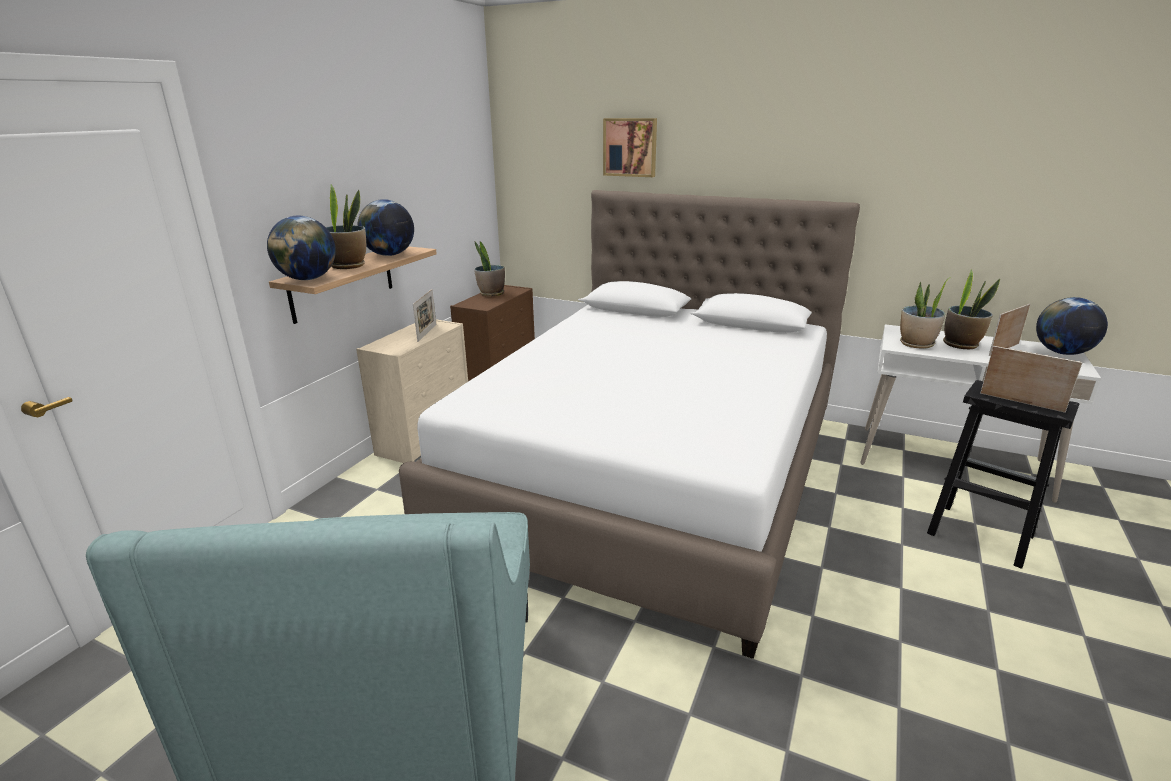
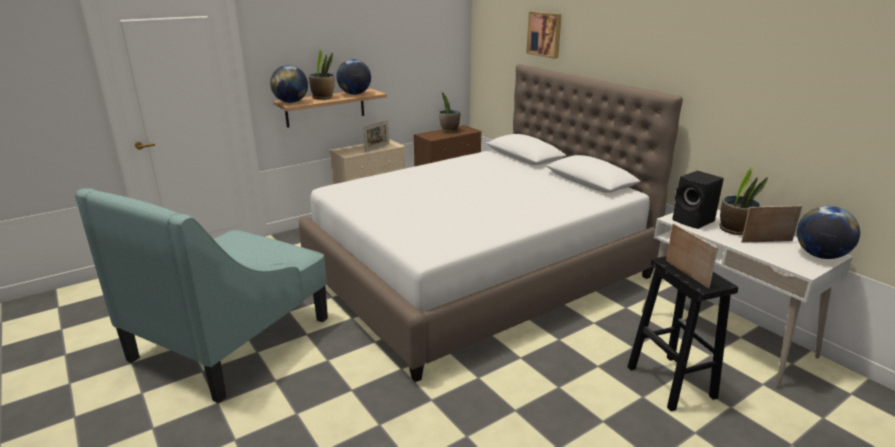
camera: 30 degrees right, 0 degrees up
potted plant [900,277,951,349] -> black speaker [672,171,724,229]

